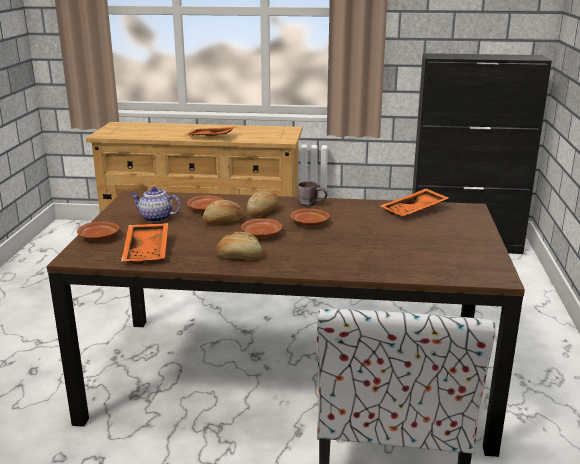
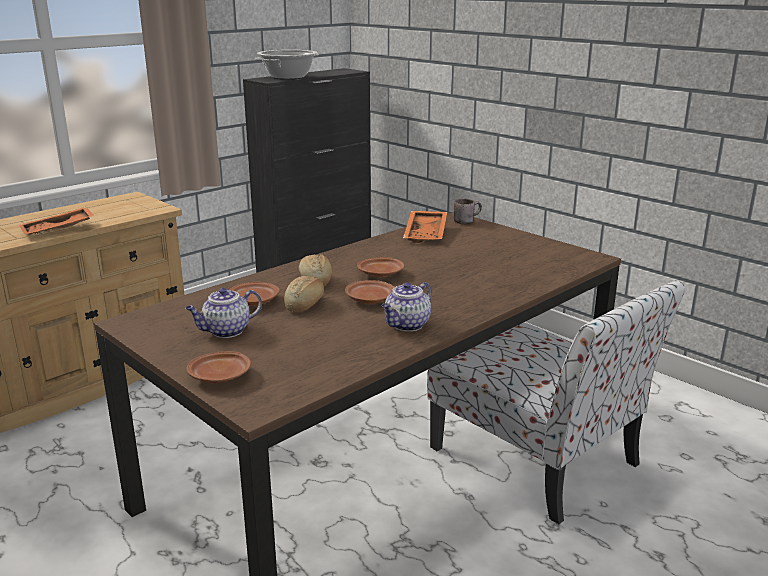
camera: 50 degrees left, 0 degrees up
orange tray [121,223,168,264] -> none
bread [215,232,263,260] -> teapot [382,282,432,331]
brown mug [298,181,328,206] -> brown mug moved to [454,198,482,224]
none -> cooking pot [255,50,319,79]

